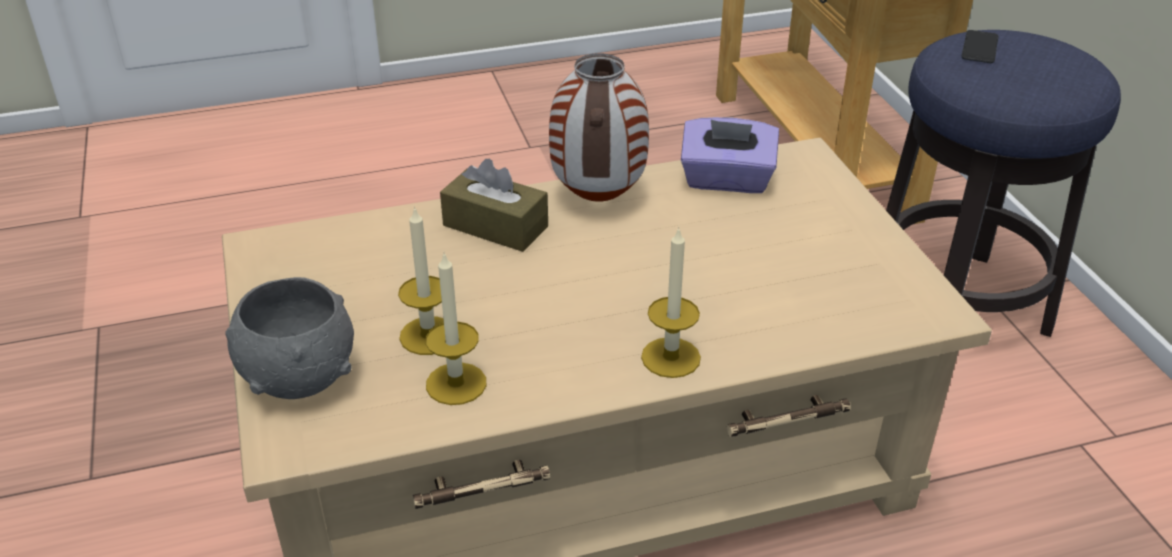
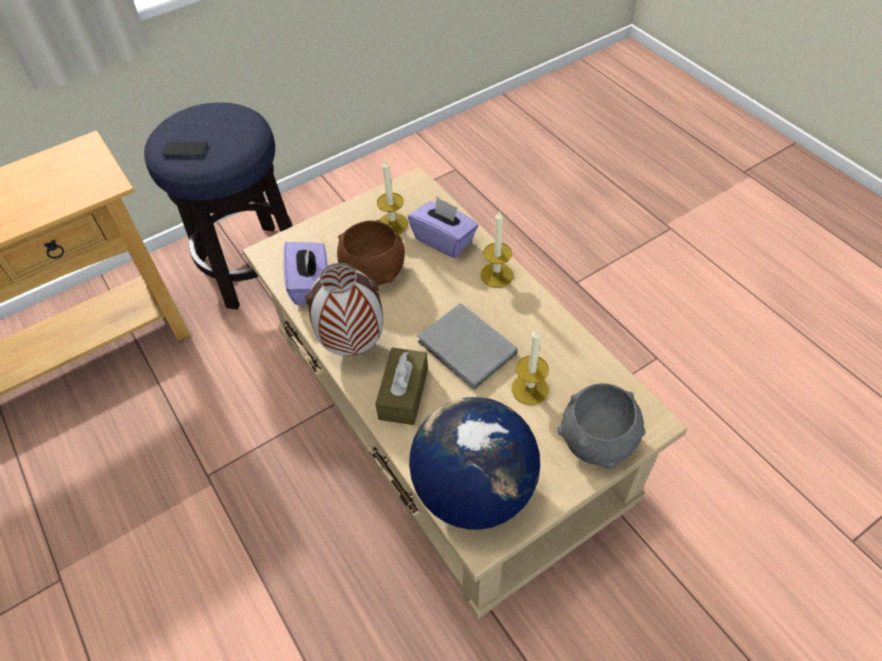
camera: 105 degrees left, 15 degrees up
candle [426,253,486,405] -> candle moved to [377,160,408,234]
none -> brown bowl [337,220,405,285]
none -> purple tissue box [408,197,478,258]
none -> globe [409,397,540,530]
none -> grey book [417,303,518,390]

